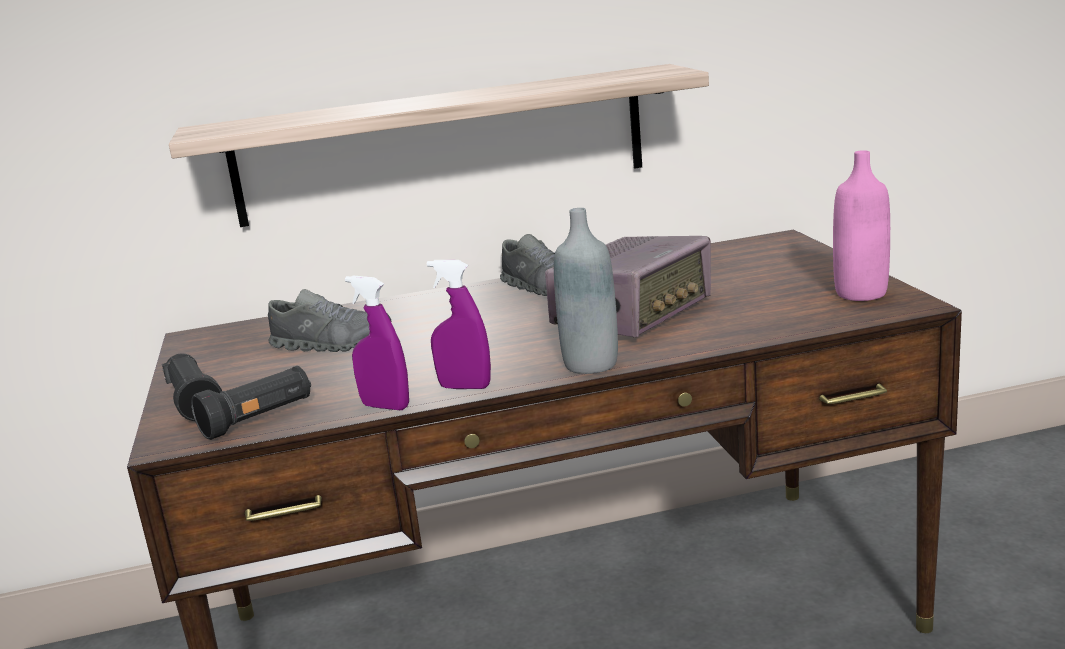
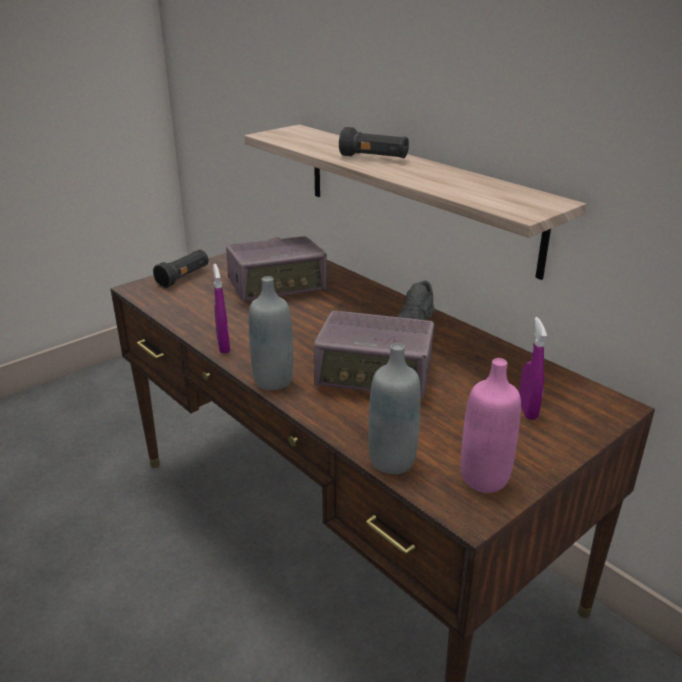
camera: 60 degrees right, 10 degrees up
black flashlight [191,366,311,440] -> black flashlight moved to [339,127,409,158]
grey shoe [268,289,391,352] -> radio [226,236,327,301]
purple spray bottle [345,275,409,410] -> purple spray bottle moved to [519,317,547,420]
none -> grey bottle [369,343,421,474]

